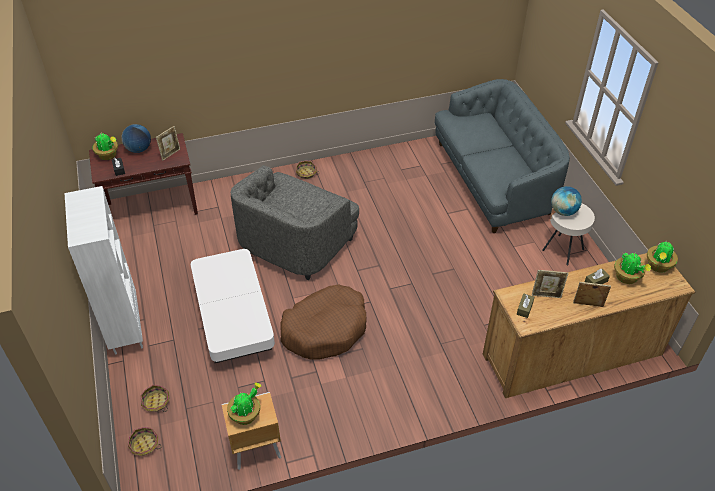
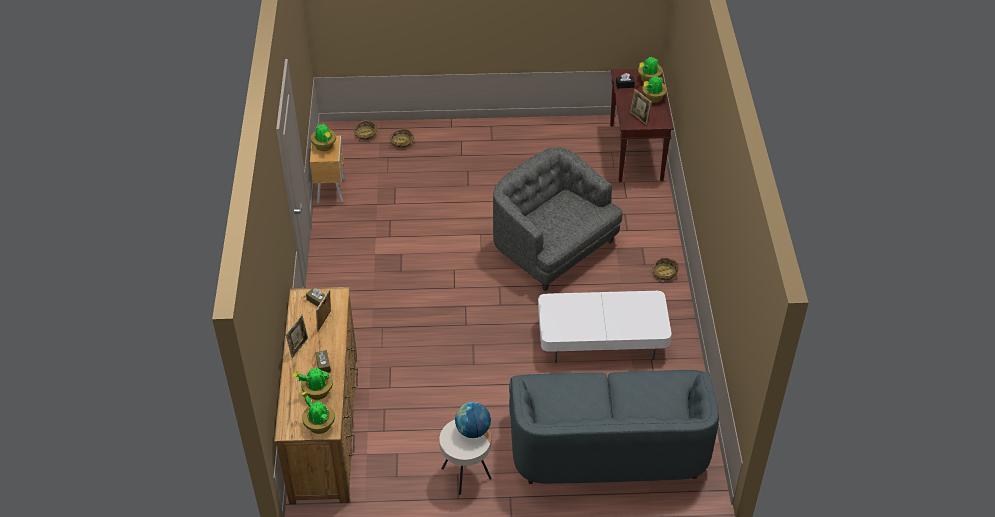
camera: 105 degrees right, 0 degrees up
white bookcase [64,186,143,355] -> none
globe [122,124,151,153] -> potted plant [642,76,667,103]
white coffee table [191,249,275,363] -> white coffee table moved to [538,291,671,363]
brown dog bed [280,285,367,360] -> none

